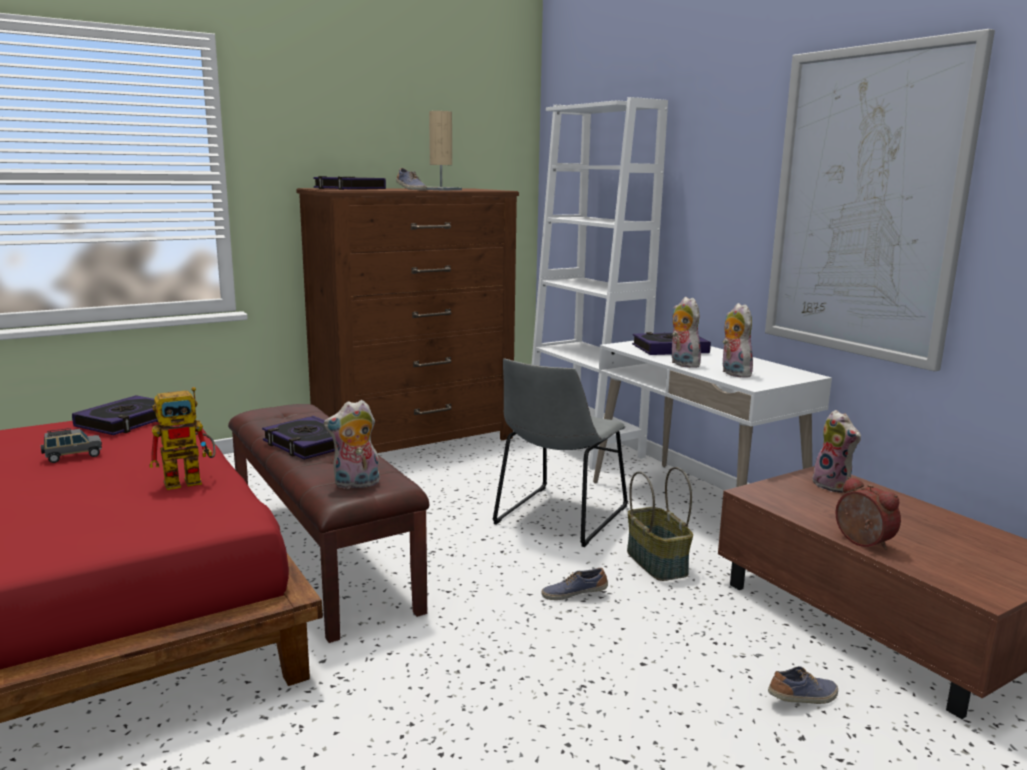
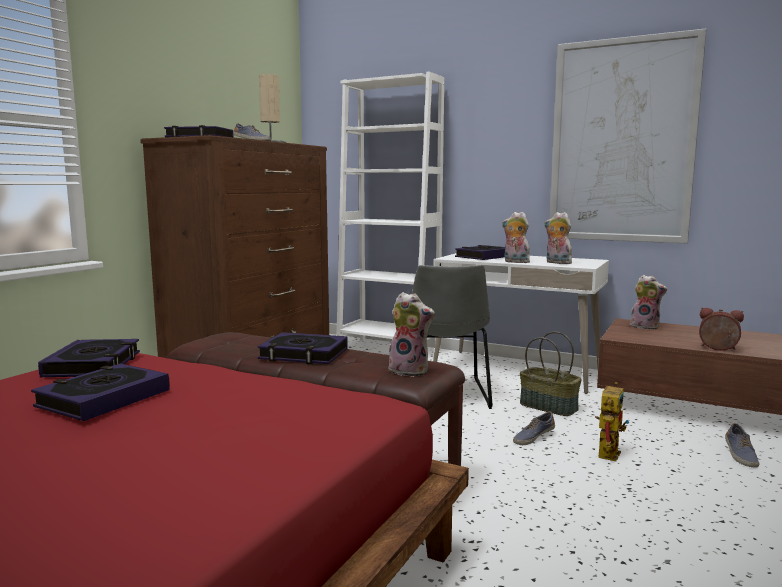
camera: 30 degrees left, 5 degrees down
grey toy car [40,428,102,463] -> book [31,364,170,421]
toy robot [150,387,216,490] -> toy robot moved to [595,382,629,461]
plush toy [324,400,380,489] -> plush toy turned 105 degrees counterclockwise [388,292,435,377]
shoe [768,666,838,704] -> shoe turned 150 degrees clockwise [725,423,760,468]

